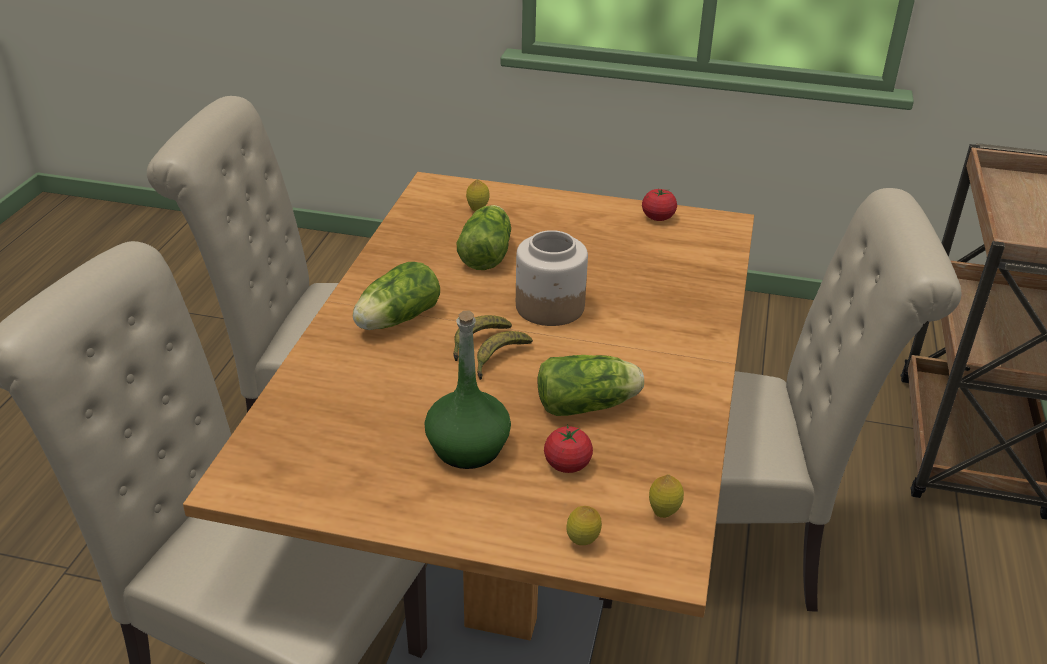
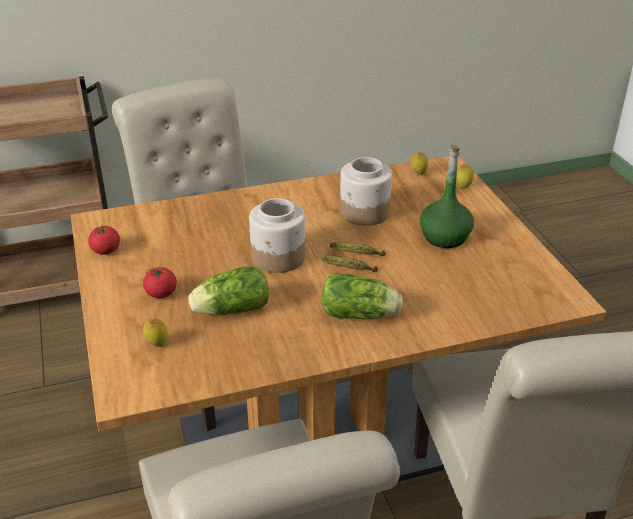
camera: 120 degrees left, 0 degrees up
lettuce [537,355,644,416] -> jar [340,157,392,226]
tomato [544,424,593,473] -> tomato moved to [143,267,177,298]

